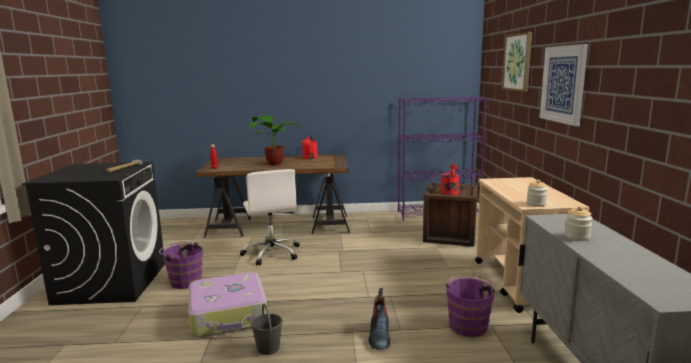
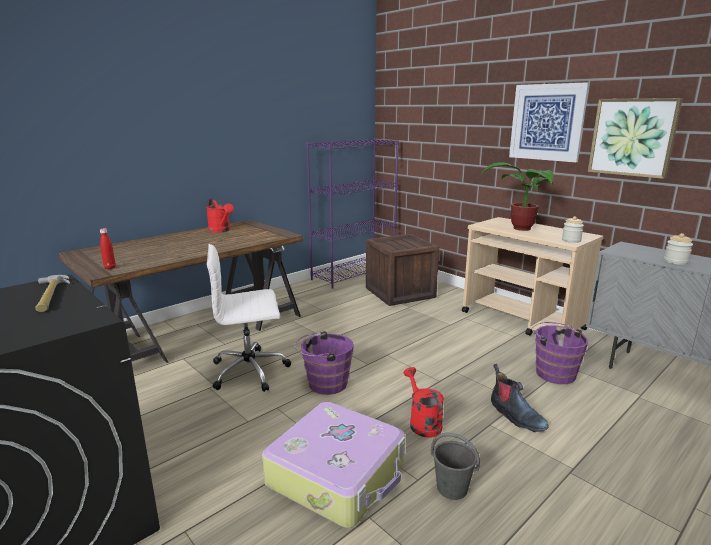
camera: 40 degrees left, 5 degrees up
purple bucket [159,242,203,289] -> purple bucket moved to [294,331,354,395]
white office chair [240,169,300,265] -> white office chair turned 135 degrees clockwise [207,244,291,392]
potted plant [249,115,302,166] -> potted plant moved to [481,162,553,231]
red watering can [441,164,459,195] -> red watering can moved to [403,367,444,438]
picture [502,32,532,92] -> picture moved to [588,98,683,179]

